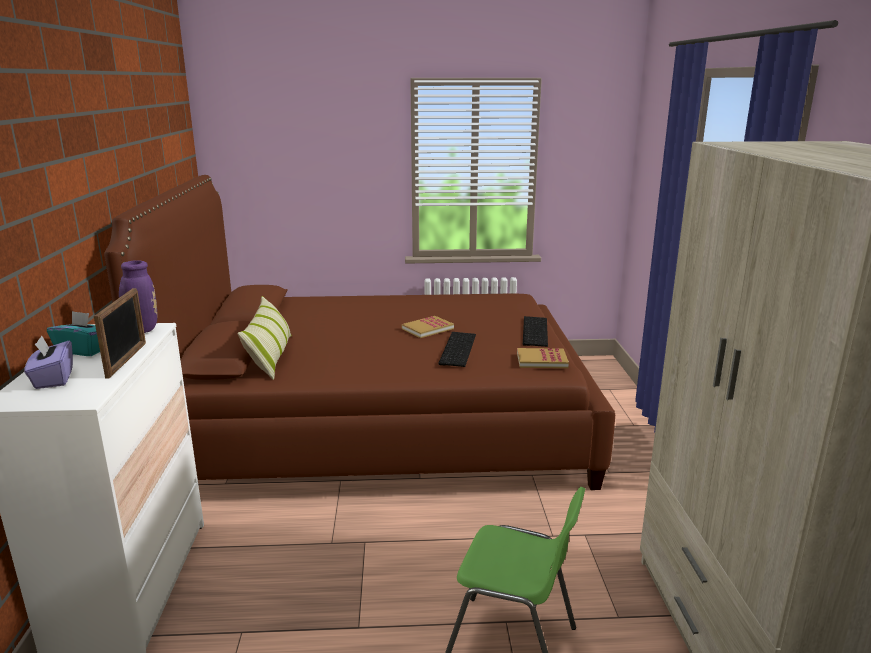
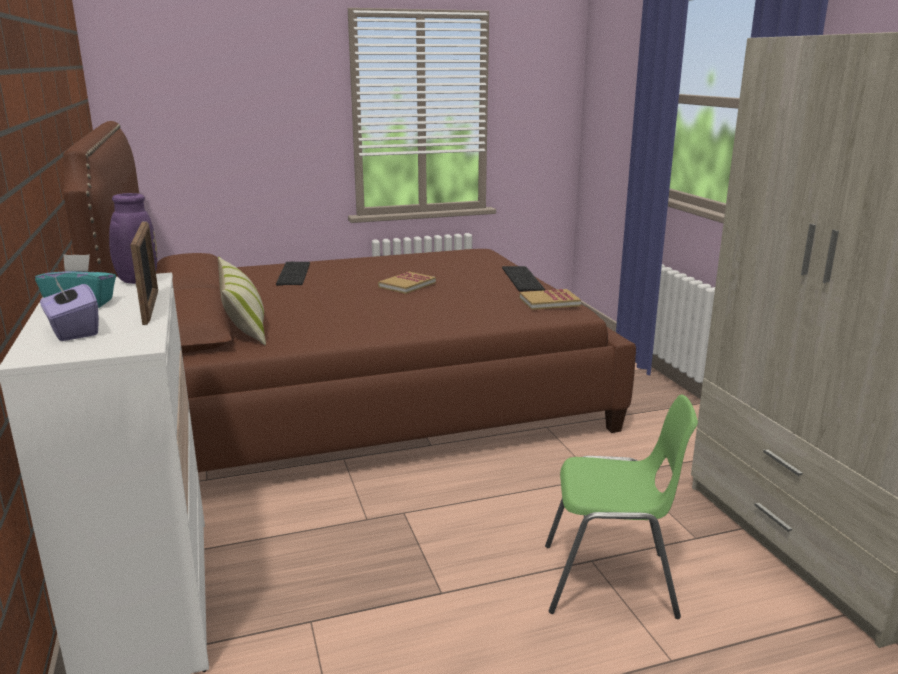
camera: 15 degrees left, 0 degrees up
keyboard [438,332,476,367] -> keyboard moved to [276,262,310,286]

